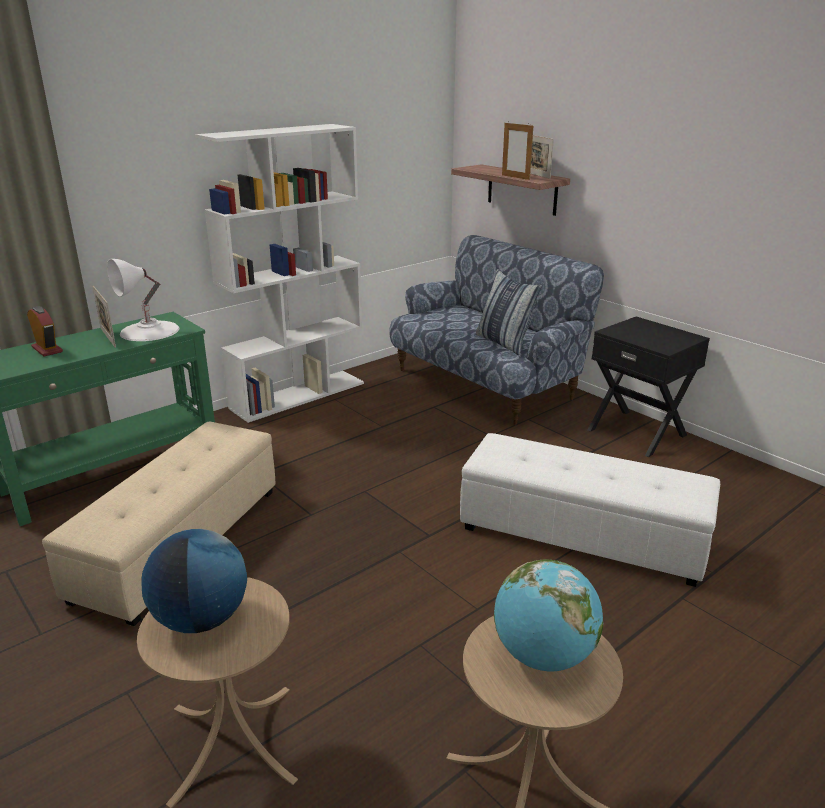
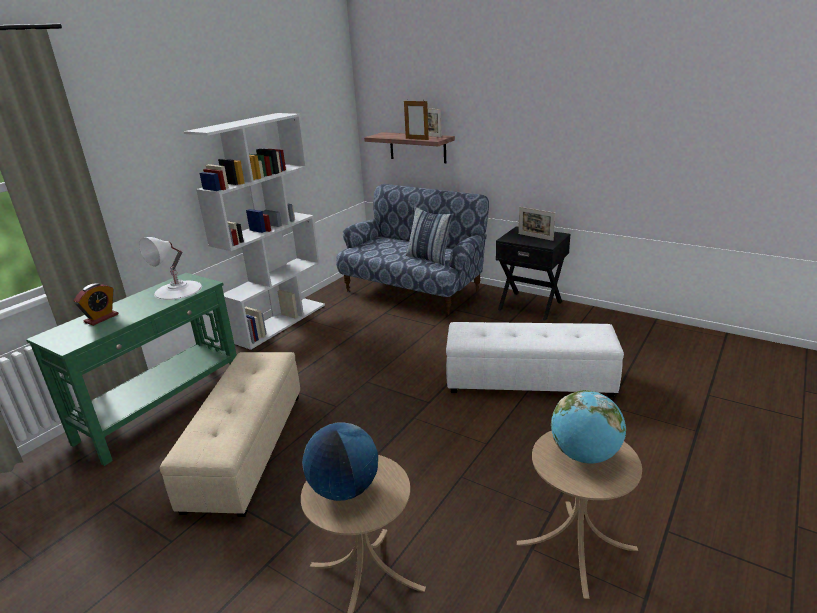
camera: 15 degrees left, 0 degrees up
alarm clock [27,306,63,357] -> alarm clock turned 90 degrees clockwise [74,283,119,326]
picture frame [93,286,116,348] -> picture frame moved to [518,207,555,241]

